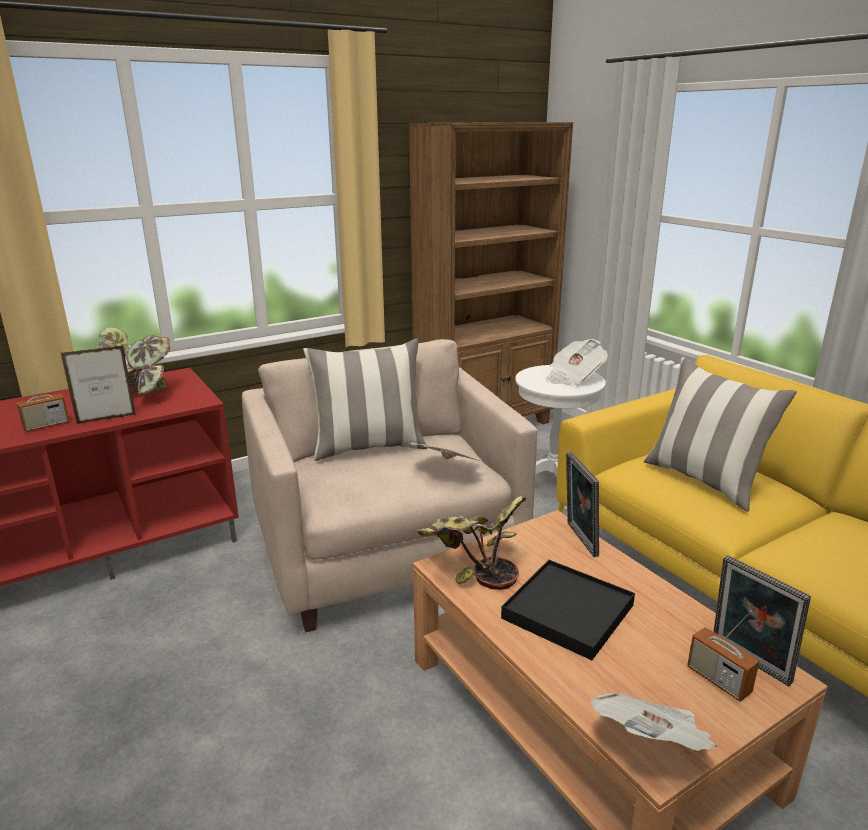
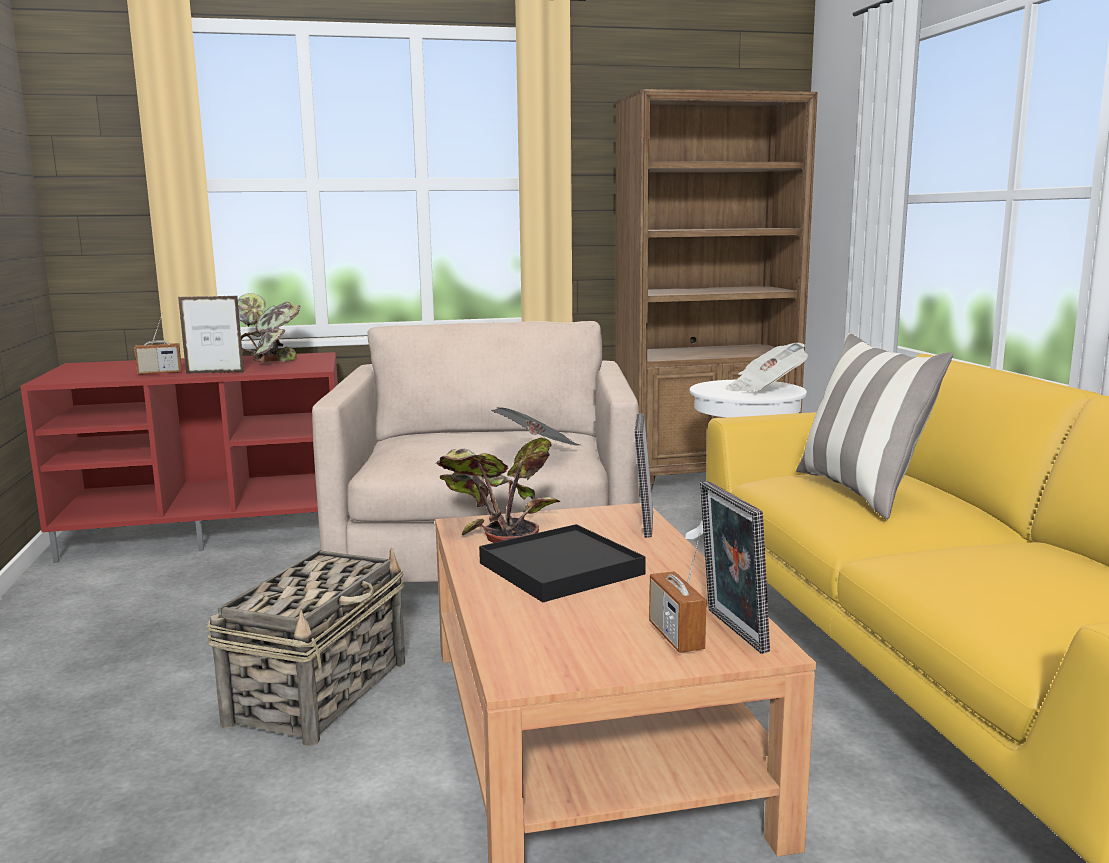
camera: 20 degrees right, 10 degrees down
pillow [303,338,427,461] -> none
newspaper [590,692,718,751] -> none
none -> basket [207,548,405,746]

